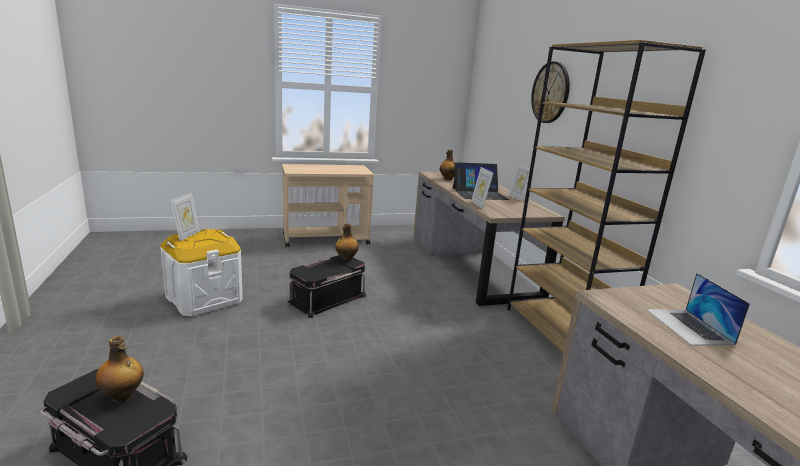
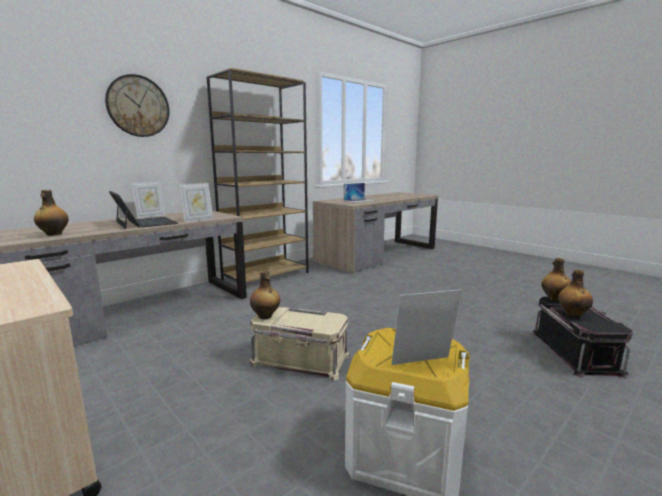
camera: 115 degrees left, 5 degrees down
black storage box [287,255,367,318] -> beige storage box [249,306,350,381]
none -> bottle [541,258,571,302]

